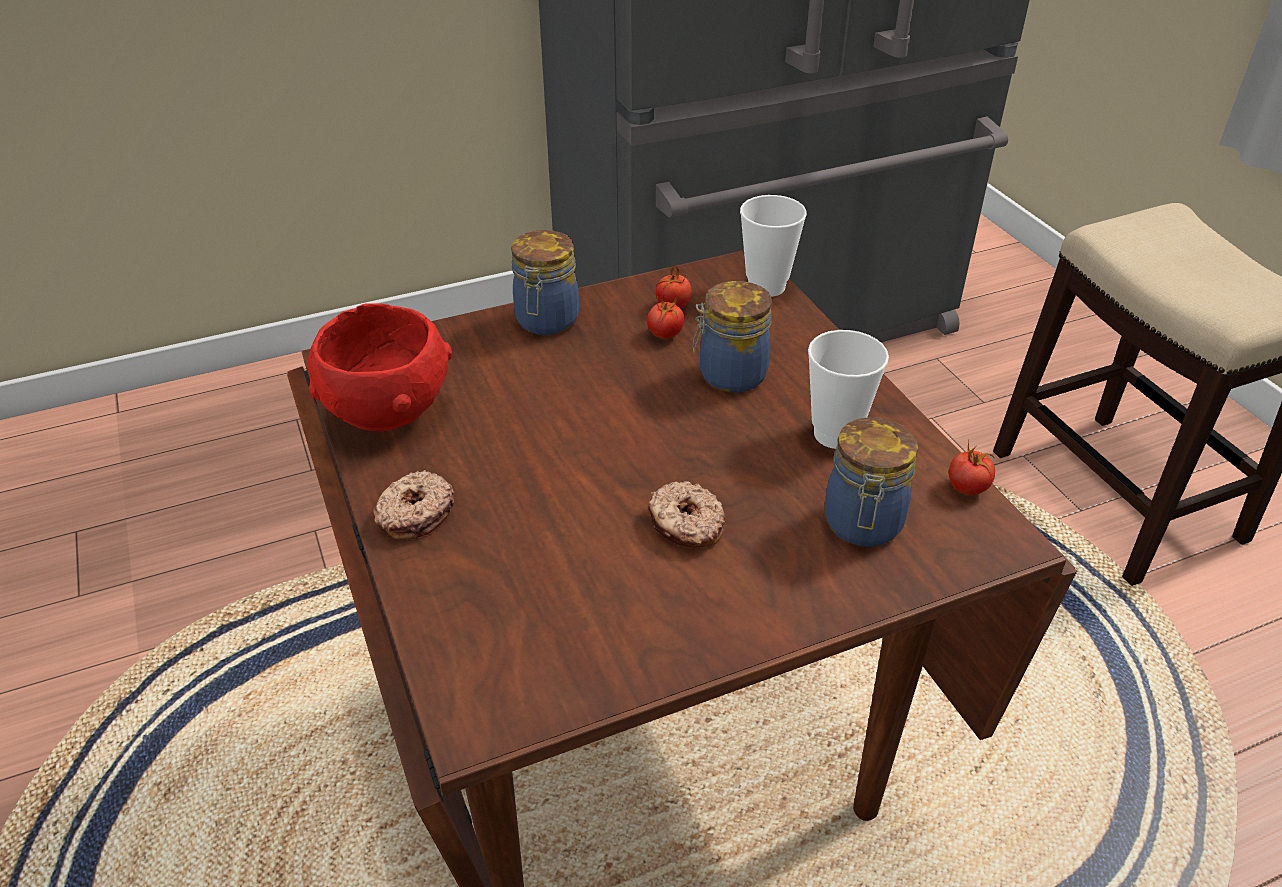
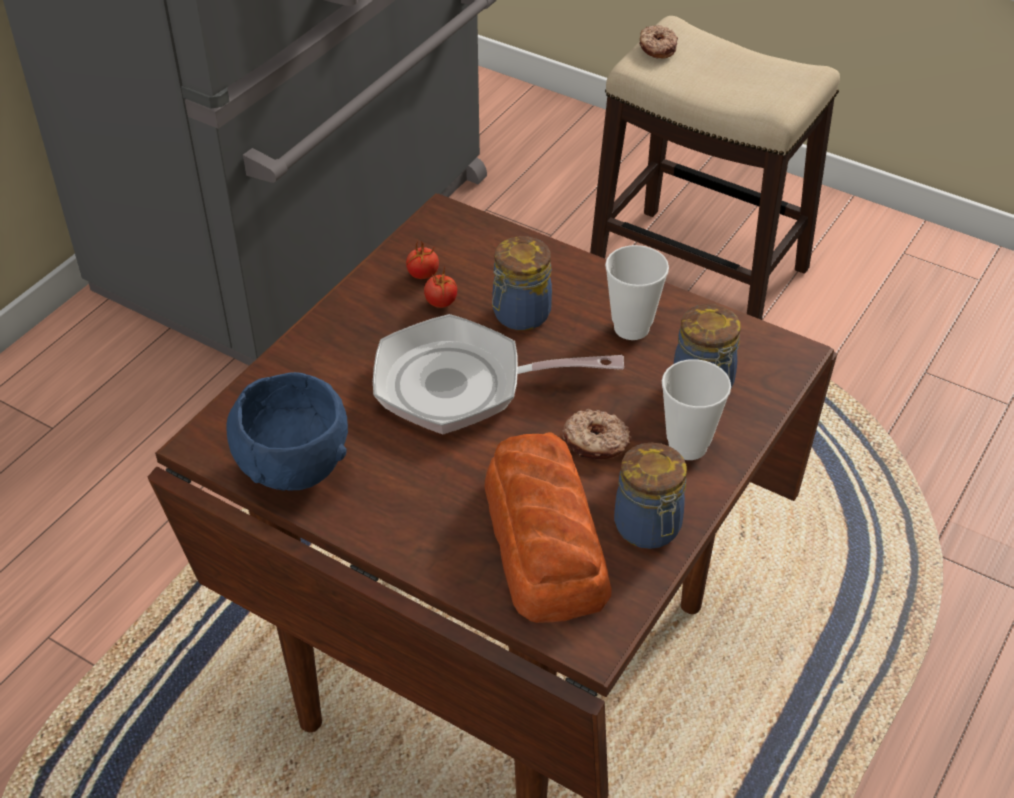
camera: 35 degrees left, 5 degrees up
red bowl [307,303,452,431] -> blue bowl [226,372,348,491]
donut [373,470,454,540] -> donut moved to [639,25,678,59]
jar [511,230,579,335] -> jar moved to [614,443,687,549]
cup [740,195,807,297] -> cup moved to [662,359,731,460]
tomato [949,439,995,495] -> none
none -> frying pan [373,314,624,434]
none -> bread [485,432,612,623]

